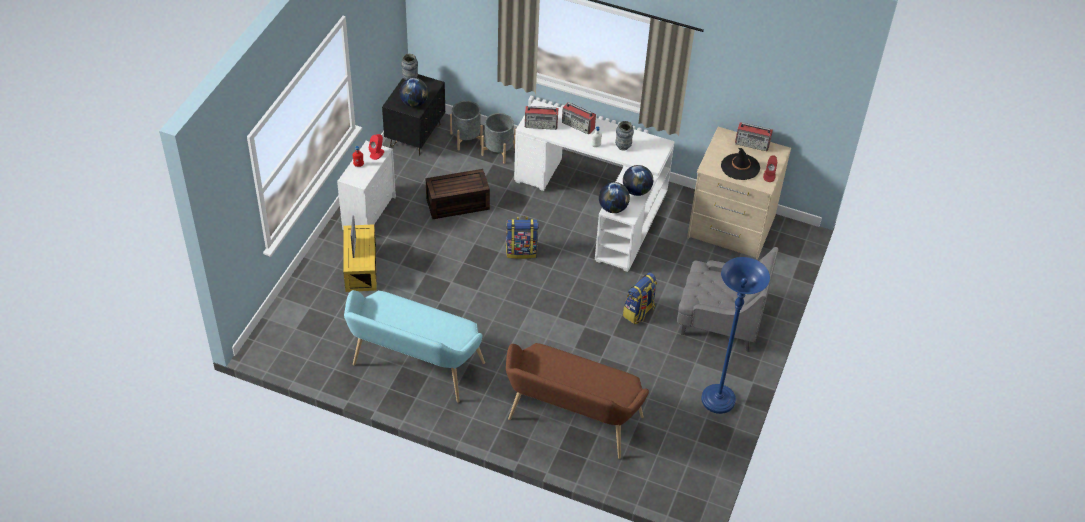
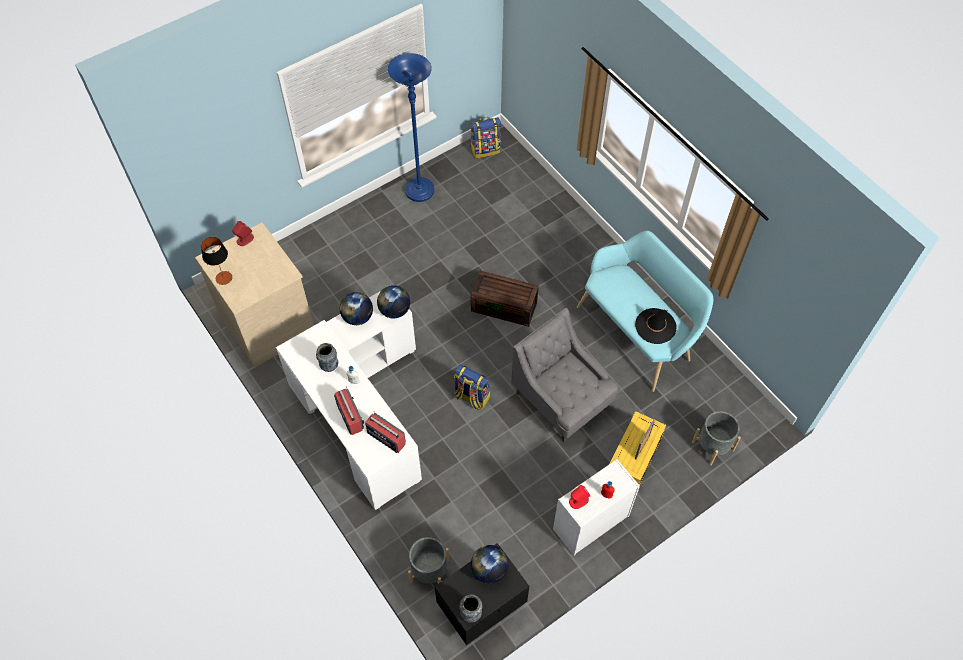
camera: 145 degrees left, 10 degrees up
brown storage box [426,169,490,219] -> brown storage box moved to [471,271,539,327]
grey planter [482,113,516,164] -> grey planter moved to [692,411,741,465]
brown bench [506,343,649,459] -> none
backpack [623,272,657,324] -> backpack moved to [471,117,501,158]
grey armchair [677,247,779,352] -> grey armchair moved to [511,308,619,442]
black hat [721,148,760,180] -> black hat moved to [635,308,676,344]
radio [735,122,773,151] -> table lamp [201,237,232,285]

